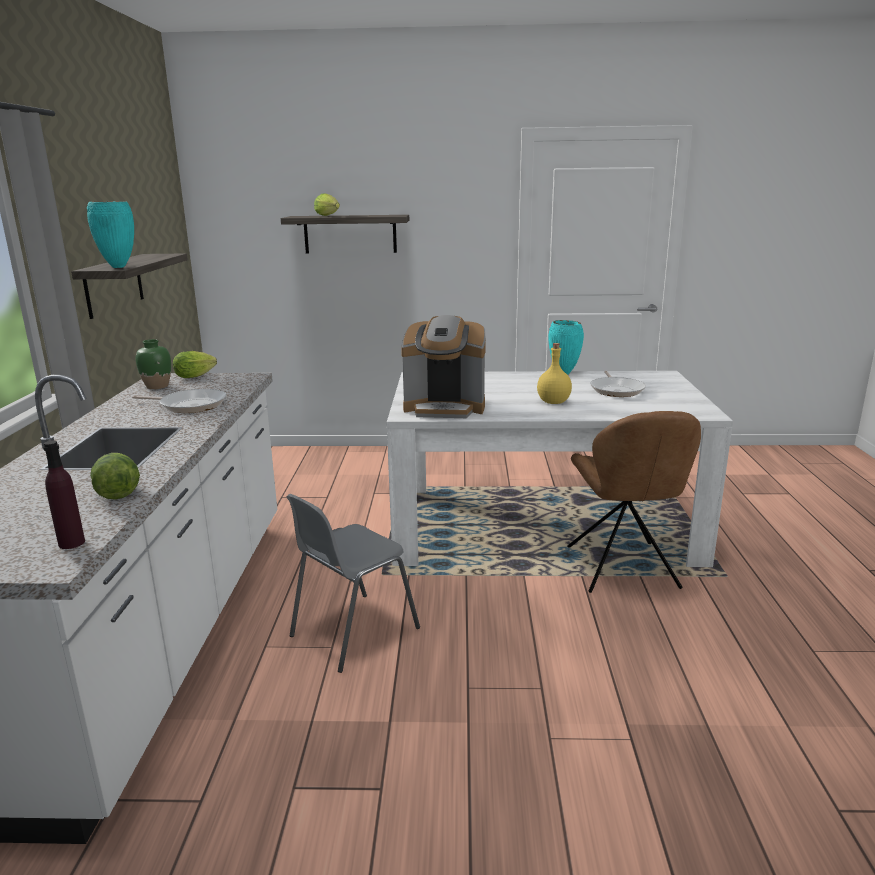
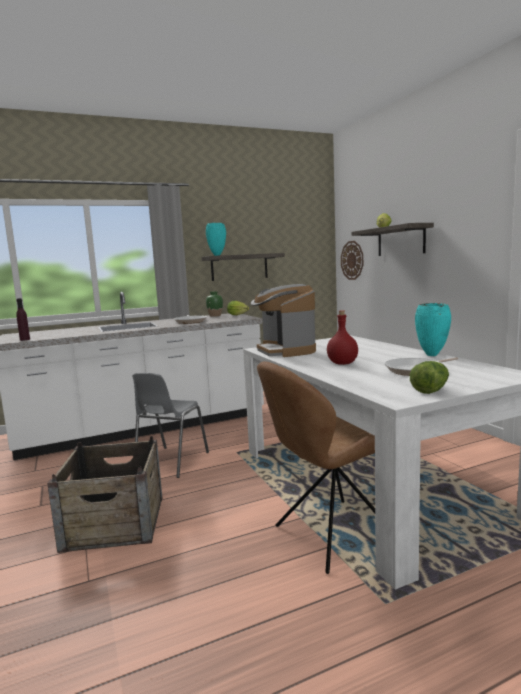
camera: 65 degrees right, 10 degrees down
lettuce [90,453,140,500] -> lettuce moved to [410,361,449,394]
grey chair [286,494,420,673] -> grey chair turned 90 degrees counterclockwise [132,373,209,478]
yellow bottle [537,343,572,404] -> red bottle [327,310,358,365]
none -> crate [47,436,162,553]
none -> wall clock [341,241,363,280]

